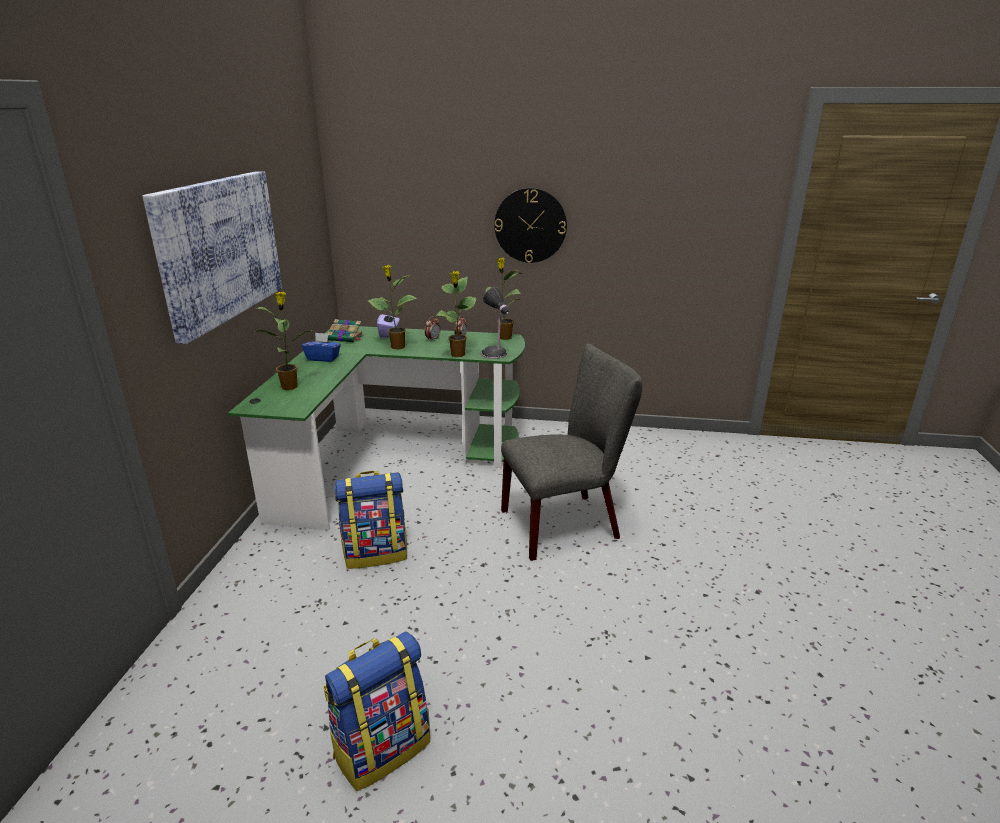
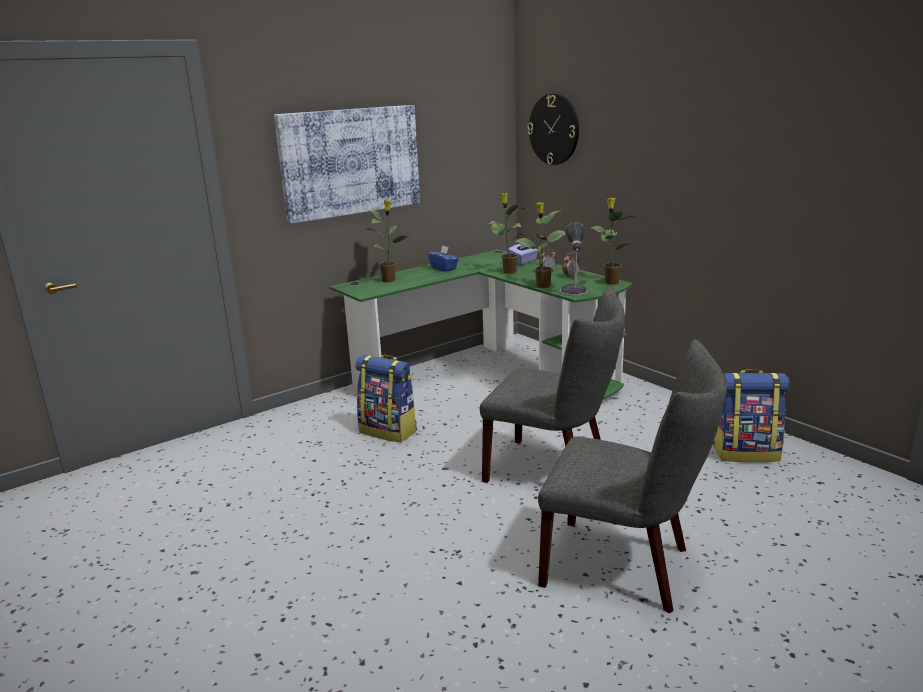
camera: 45 degrees right, 5 degrees down
backpack [324,631,430,791] -> backpack moved to [713,370,790,462]
book [328,319,363,343] -> none
wall clock [494,188,567,263] -> wall clock moved to [527,94,579,165]
none -> grey chair [538,340,727,613]

